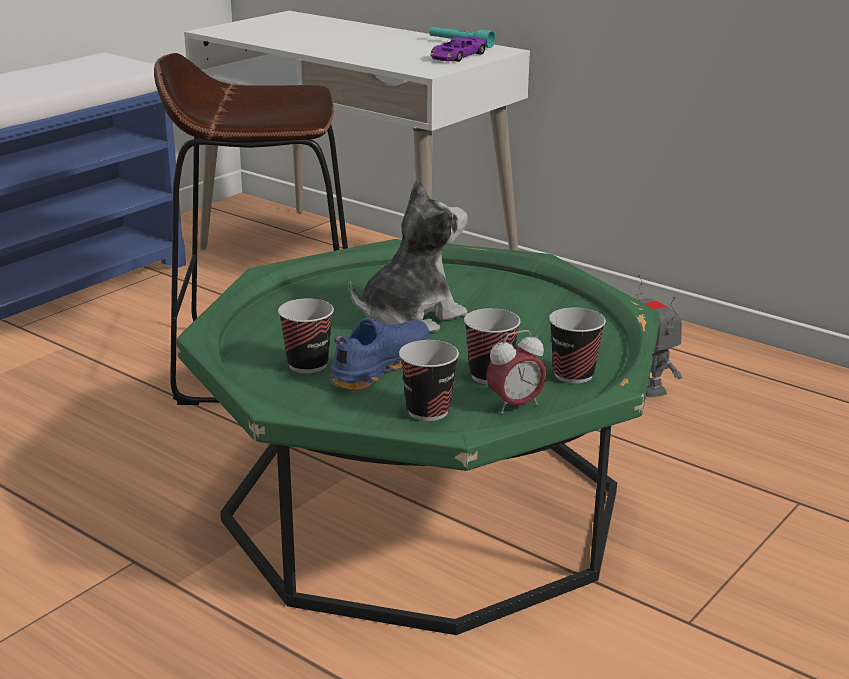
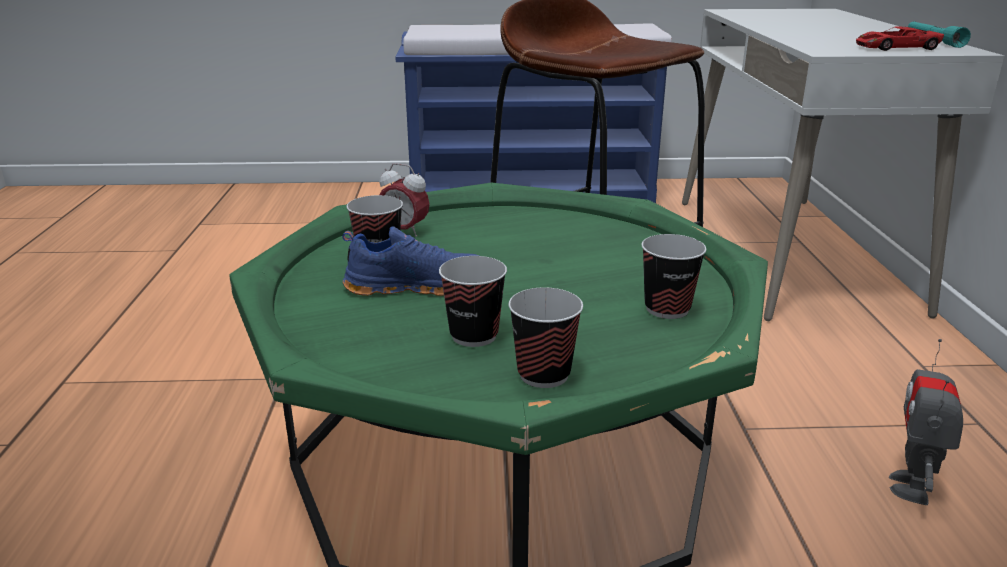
camera: 50 degrees right, 0 degrees up
plush toy [349,179,468,333] -> none
cup [399,340,459,421] -> cup moved to [641,234,706,319]
purple toy car [431,37,486,62] -> red toy car [856,26,944,51]
alarm clock [486,330,547,414] -> alarm clock moved to [379,163,430,237]

